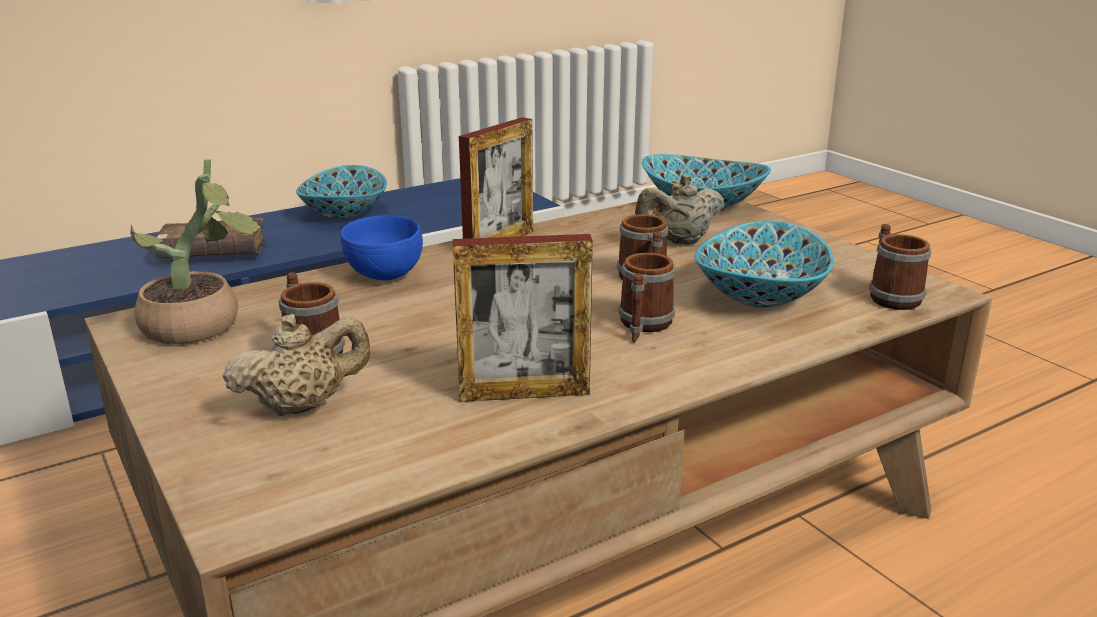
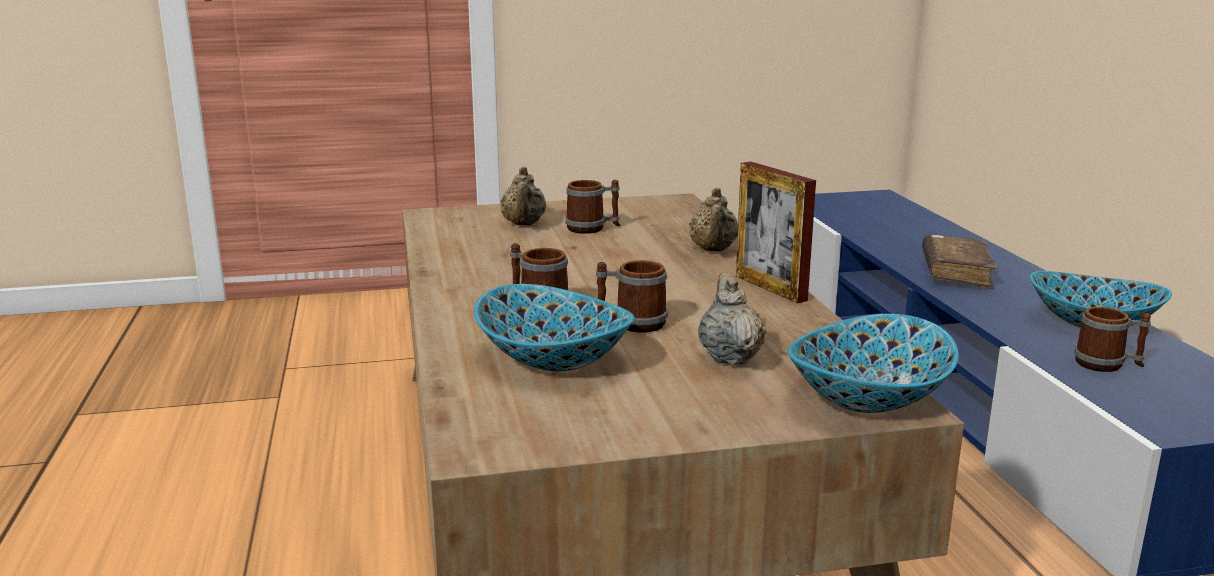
camera: 110 degrees right, 5 degrees down
potted plant [130,158,264,345] -> none
blue bowl [340,215,423,281] -> beige teapot [689,188,738,251]
picture frame [452,234,593,402] -> none
mug [869,224,931,310] -> mug moved to [1074,307,1151,372]

